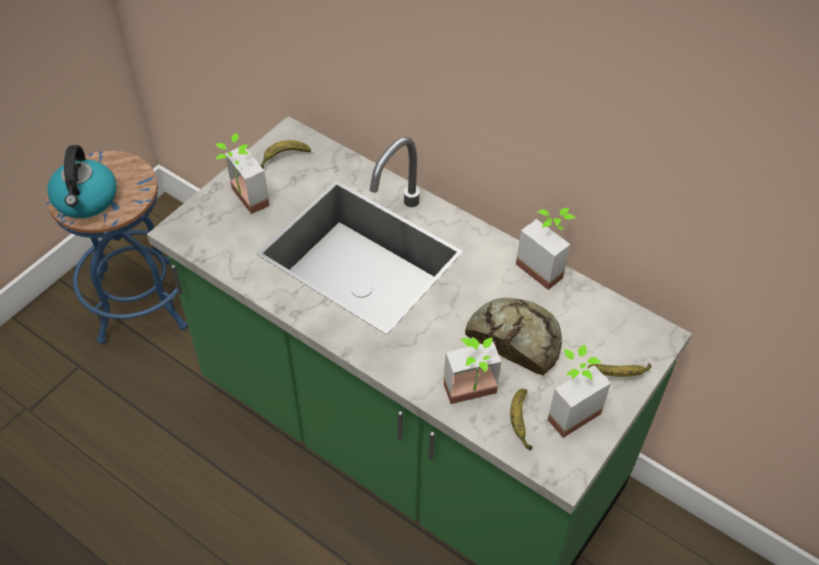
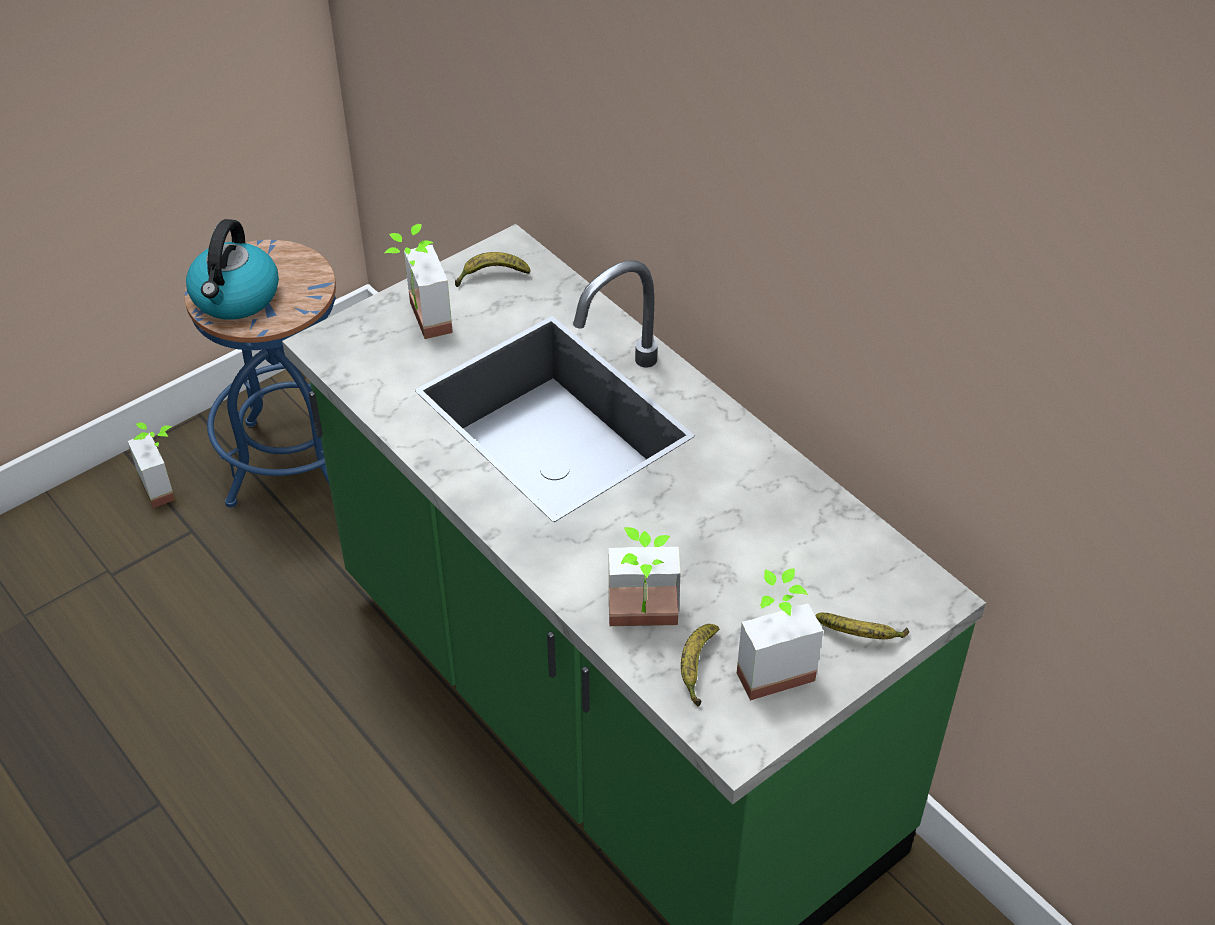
camera: 15 degrees right, 5 degrees down
bread [465,298,562,376] -> none
potted plant [516,208,576,290] -> potted plant moved to [128,423,175,508]

